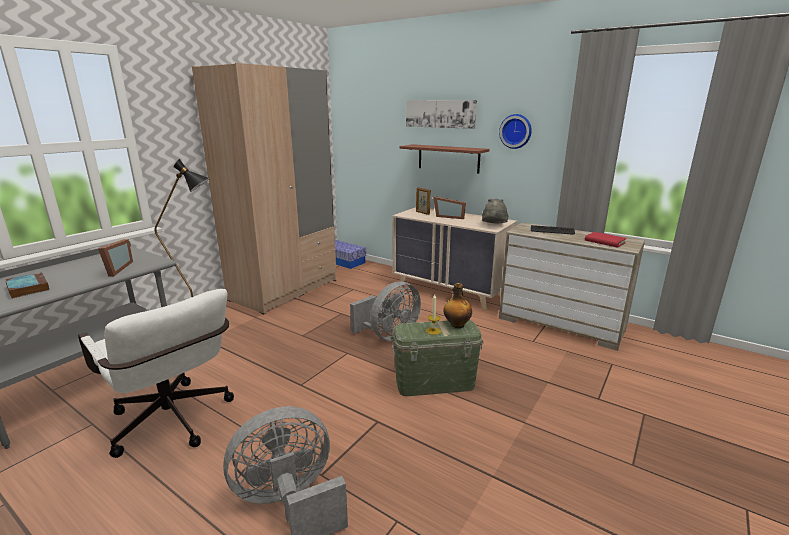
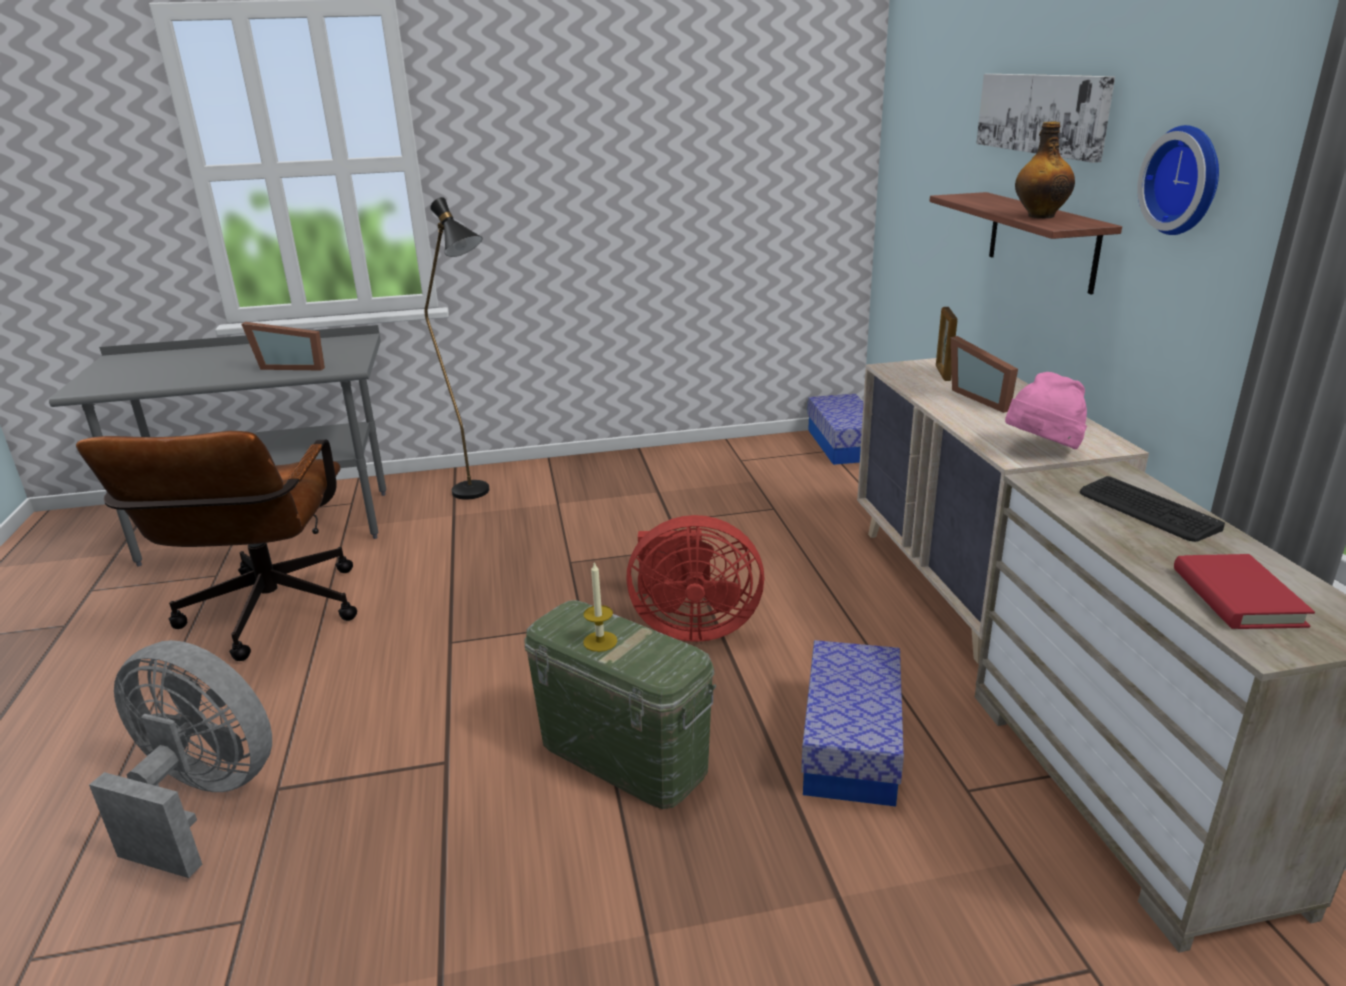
camera: 45 degrees right, 5 degrees up
book [5,272,49,298] -> none
white office chair [78,289,234,458] -> brown office chair [76,431,357,661]
picture frame [98,239,133,277] -> picture frame turned 60 degrees clockwise [241,322,325,370]
beige wardrobe [192,63,336,314] -> none
grey fan [350,281,421,341] -> red fan [626,515,764,642]
bottle [444,283,472,328] -> bottle moved to [1015,121,1075,218]
grey hat [482,199,508,223] -> pink hat [1005,372,1087,449]
none -> storage box [801,640,904,807]

